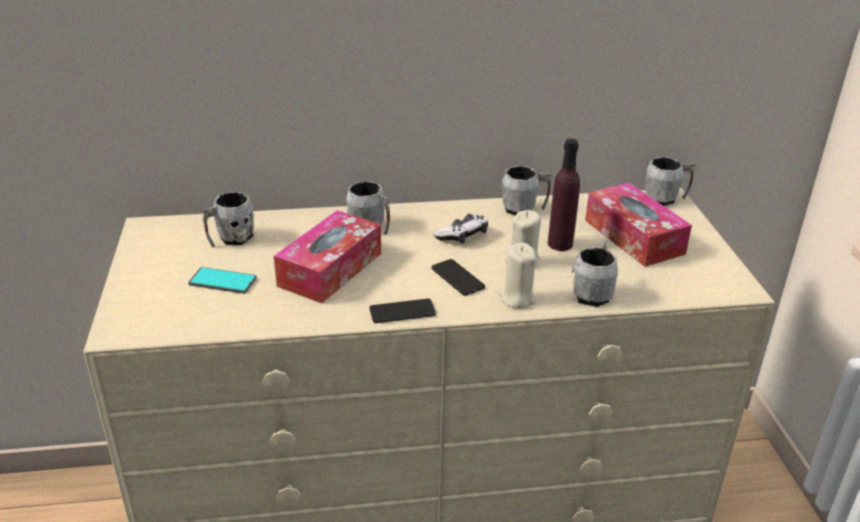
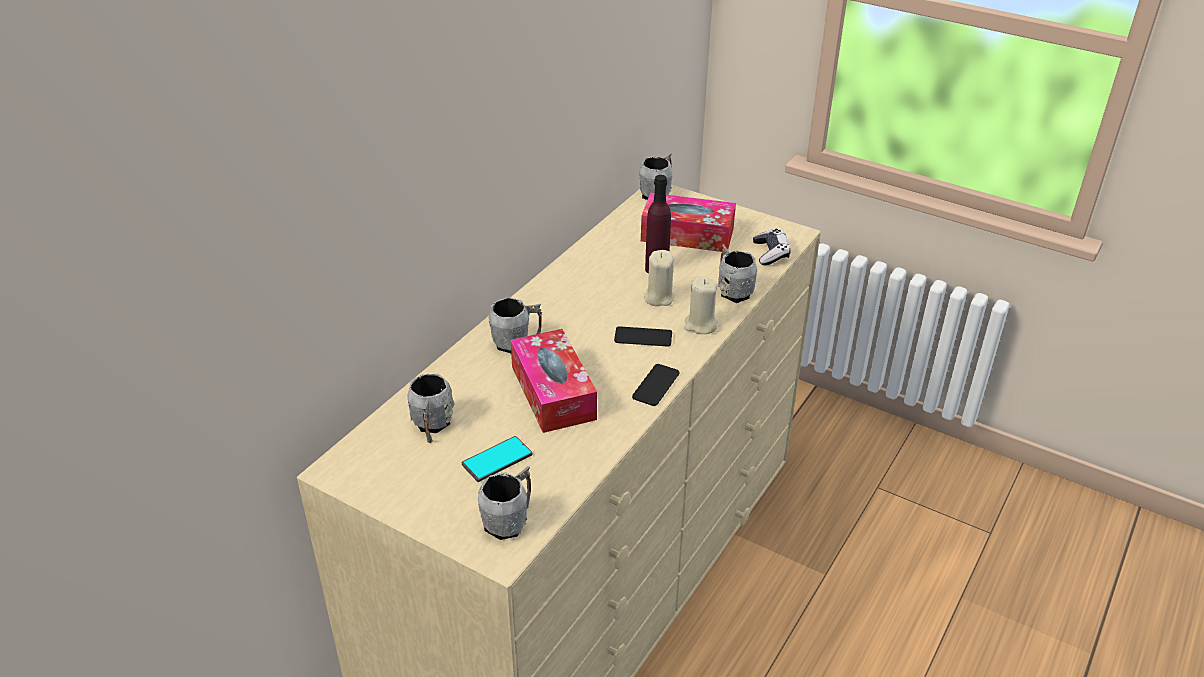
camera: 50 degrees left, 5 degrees up
game controller [434,214,488,244] -> game controller moved to [753,229,791,265]
grey mug [502,166,552,215] -> grey mug moved to [478,466,531,540]

